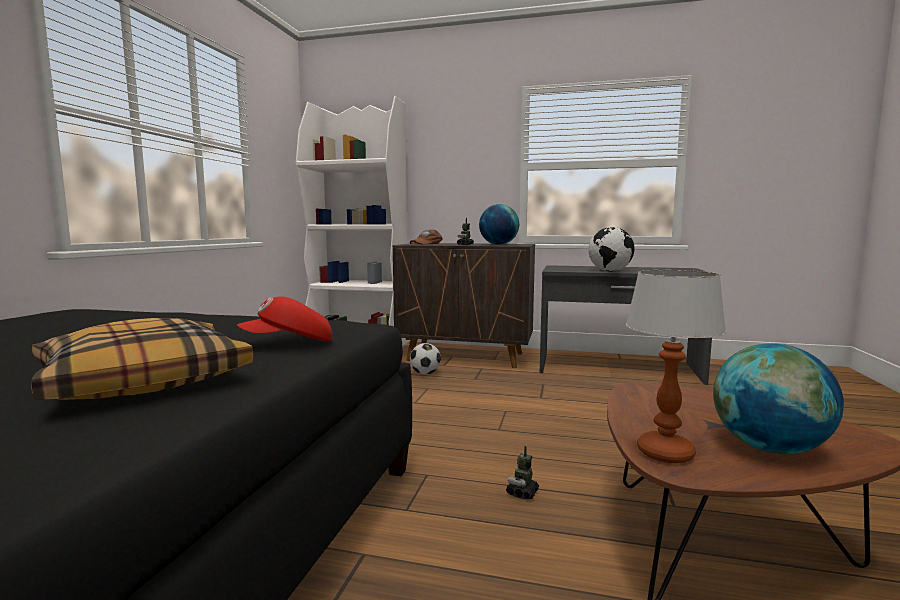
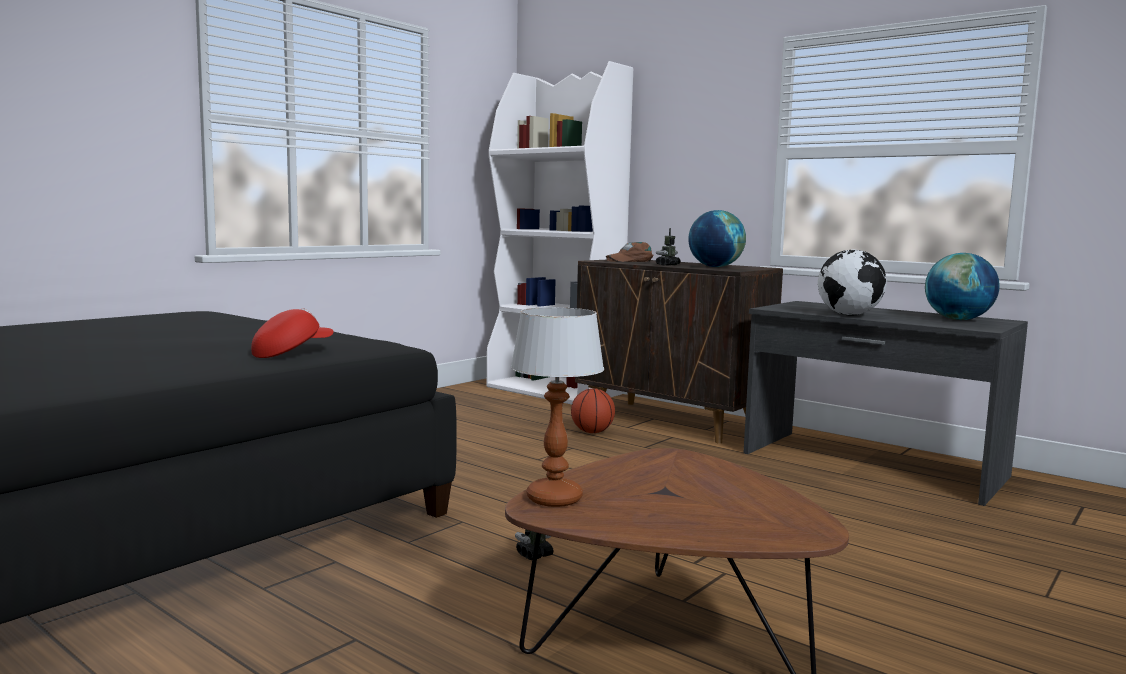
camera: 25 degrees right, 0 degrees up
pillow [31,318,253,400] -> none
red cap [237,296,332,341] -> red cap turned 135 degrees clockwise [251,309,334,358]
football [410,343,441,374] -> basketball [571,388,615,433]
globe [713,343,844,454] -> globe moved to [925,253,1000,320]

